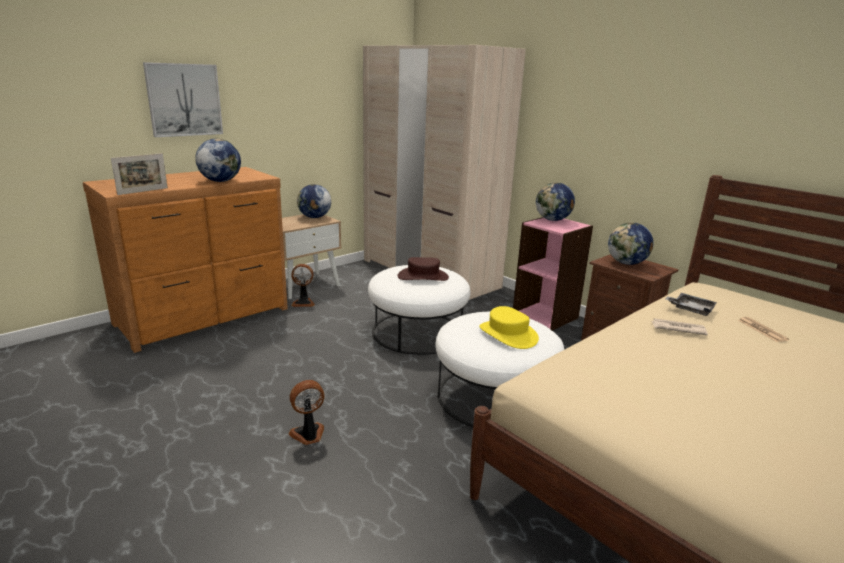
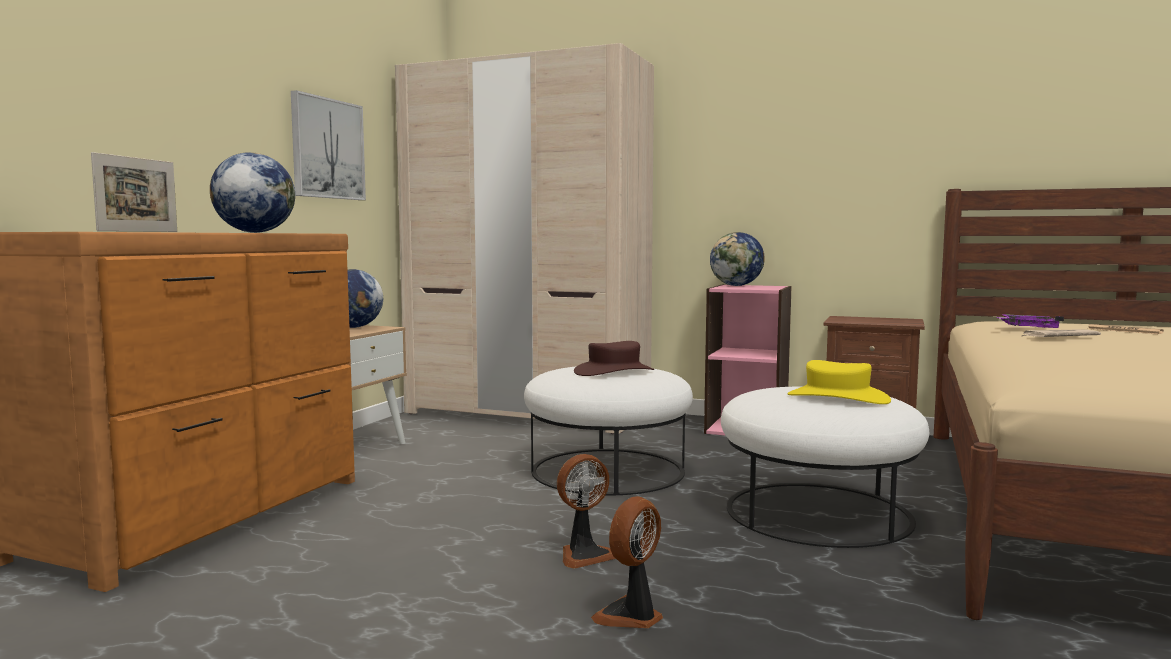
camera: 25 degrees left, 15 degrees down
picture [143,62,223,137] -> picture moved to [291,90,366,200]
fan [291,264,315,307] -> fan moved to [557,454,616,569]
globe [608,223,654,265] -> none
grey tray [665,293,717,316] -> purple tray [996,314,1064,328]

